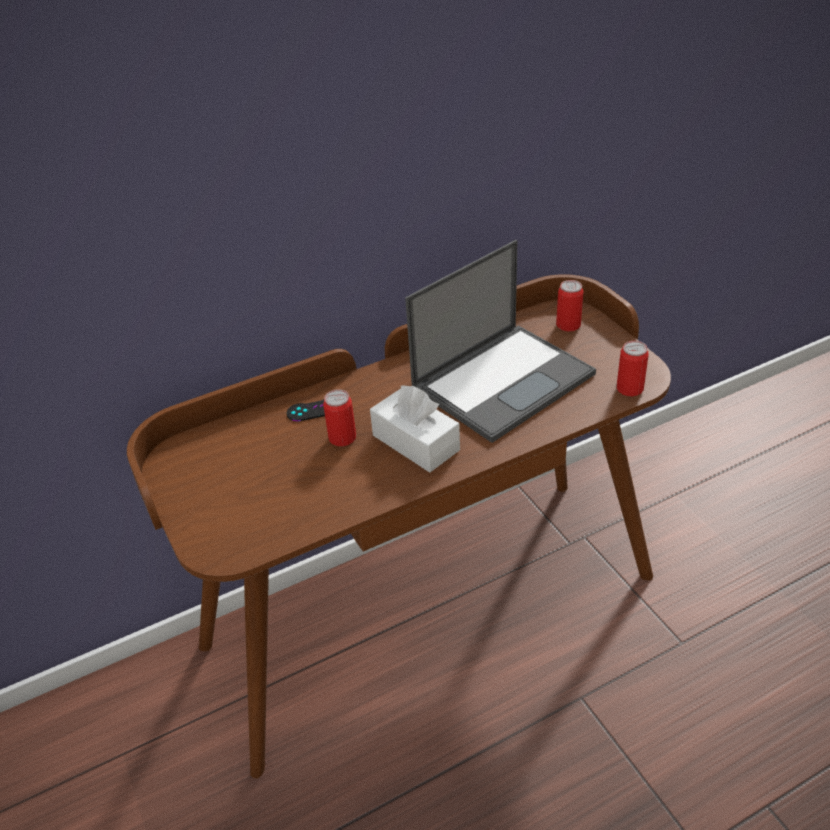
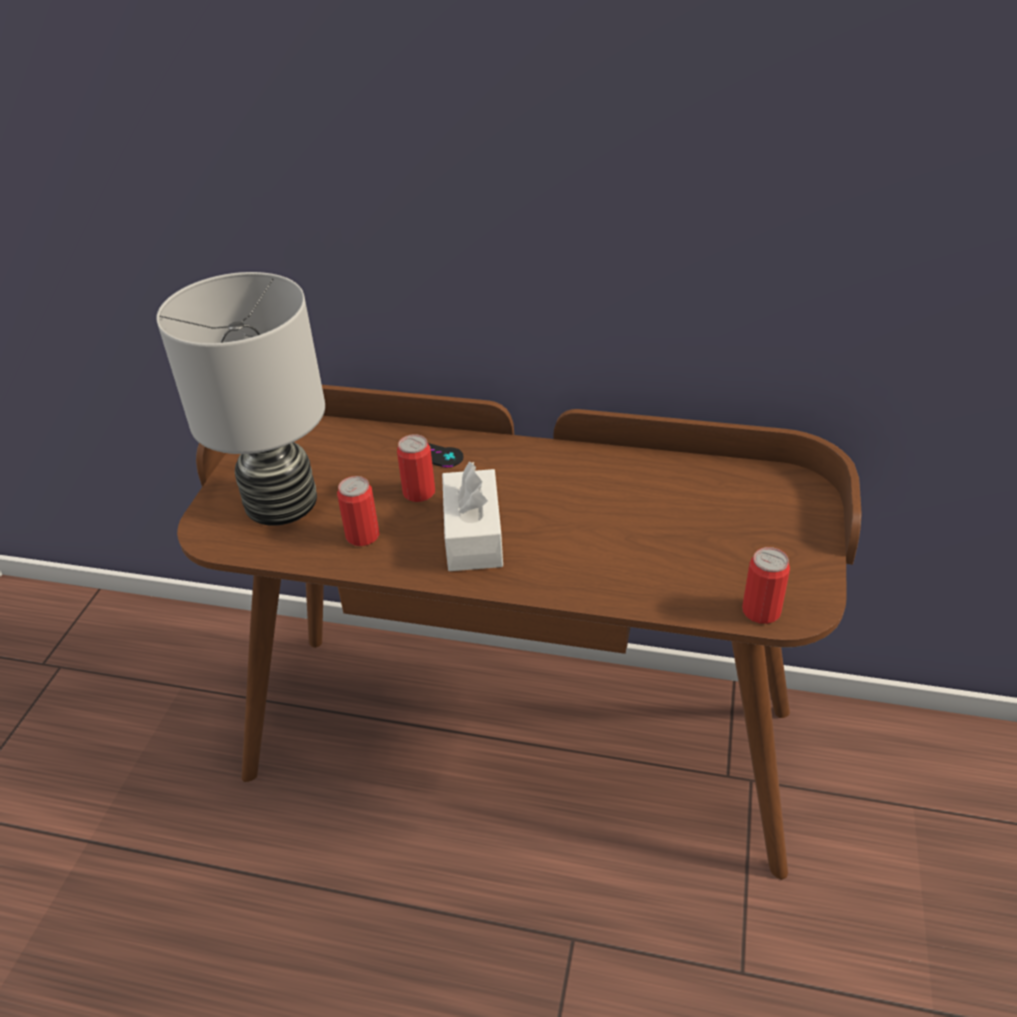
camera: 40 degrees right, 0 degrees up
laptop [405,240,596,443] -> none
can [556,280,584,332] -> can moved to [337,476,380,546]
none -> grey table lamp [156,272,325,526]

